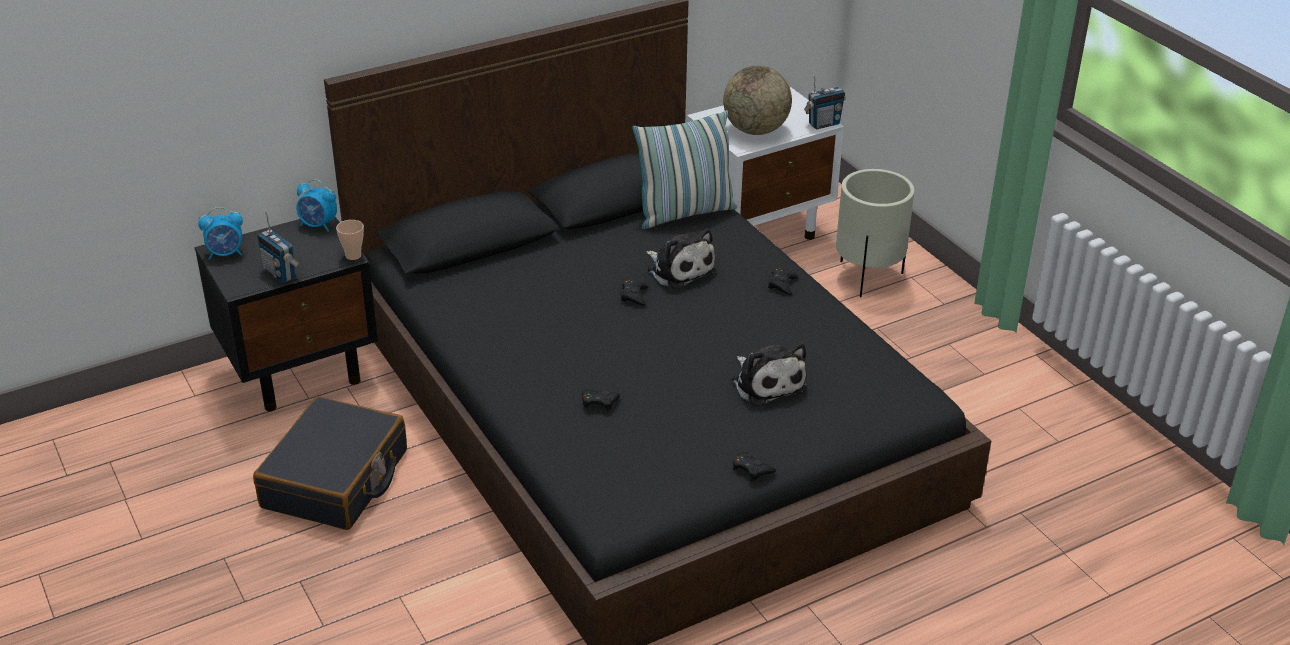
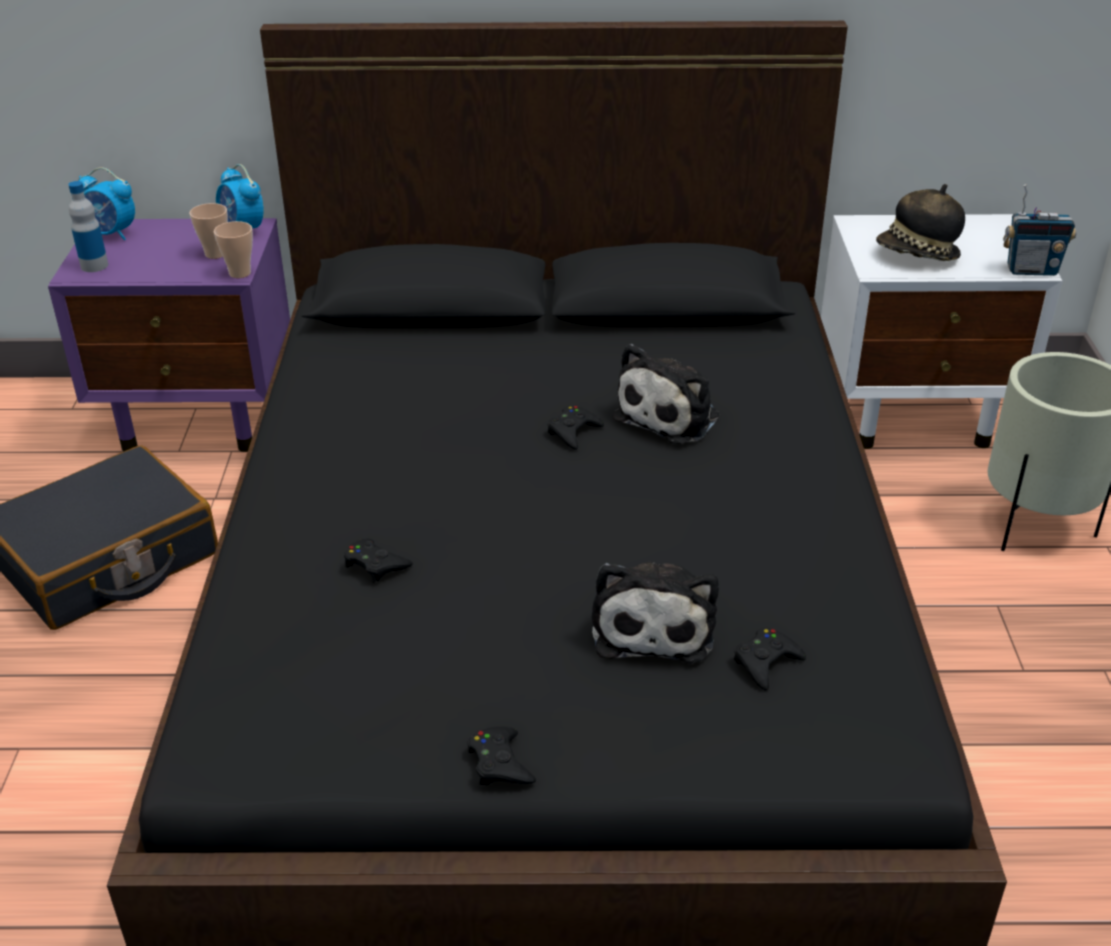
camera: 30 degrees right, 0 degrees up
black nightstand [194,217,378,411] -> purple nightstand [48,218,290,452]
radio [257,211,300,283] -> none
pillow [632,110,738,229] -> none
plush toy [646,228,717,290] -> plush toy turned 45 degrees clockwise [612,344,719,444]
globe [723,66,792,135] -> hat [876,184,965,261]
black game controller [768,268,799,295] -> black game controller moved to [734,627,806,691]
none -> bottle [68,181,108,272]
none -> cup [189,203,228,259]

